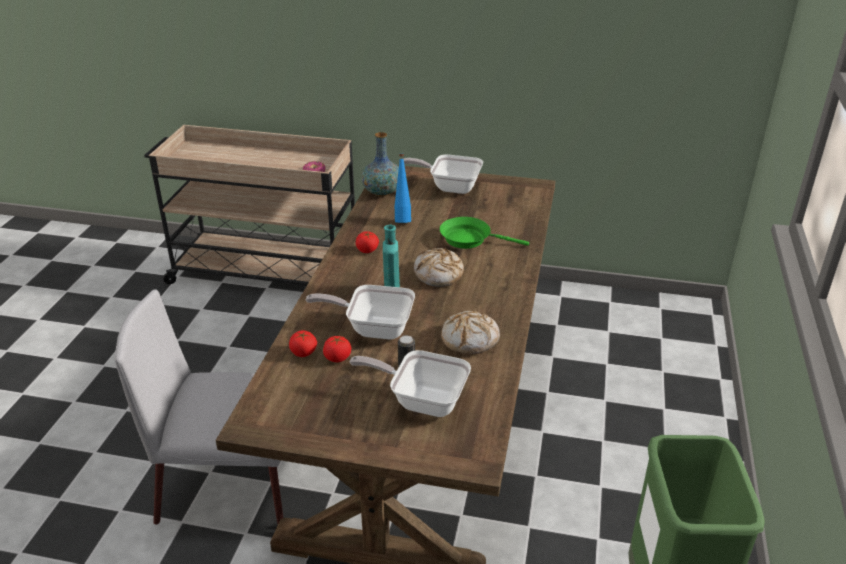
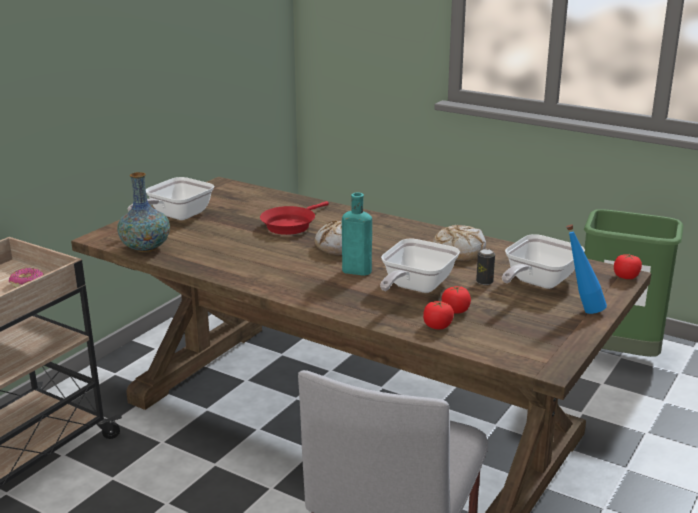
camera: 70 degrees left, 10 degrees down
tomato [356,231,379,253] -> tomato moved to [614,254,642,279]
blue bottle [395,154,411,223] -> blue bottle moved to [566,224,607,314]
green frying pan [440,217,529,249] -> red frying pan [260,201,329,235]

